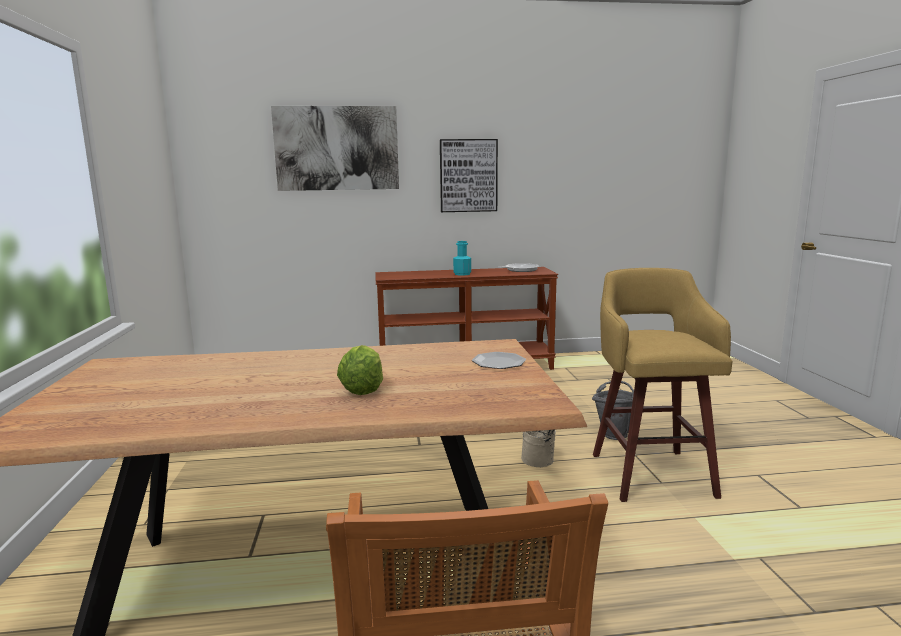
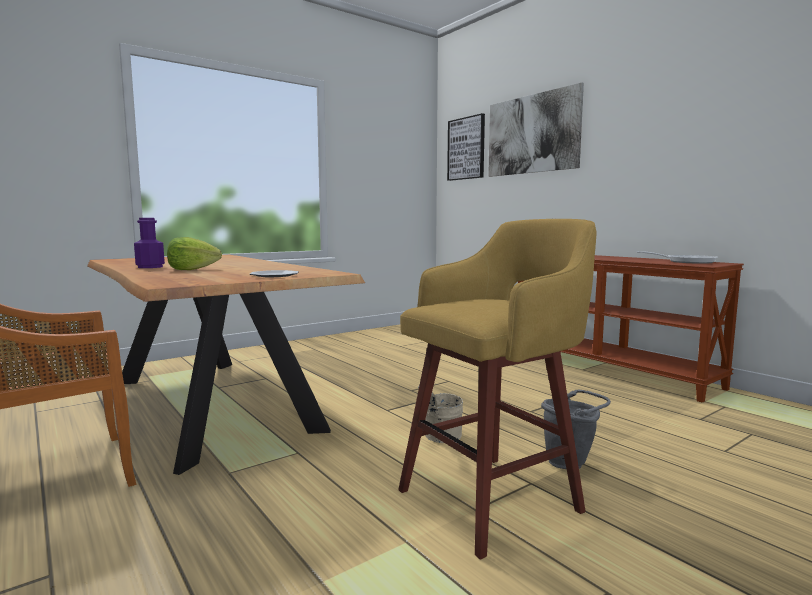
camera: 60 degrees right, 5 degrees down
picture [440,139,498,212] -> picture moved to [447,113,485,181]
turquoise bottle [453,241,471,276] -> none
none -> purple bottle [134,218,165,268]

